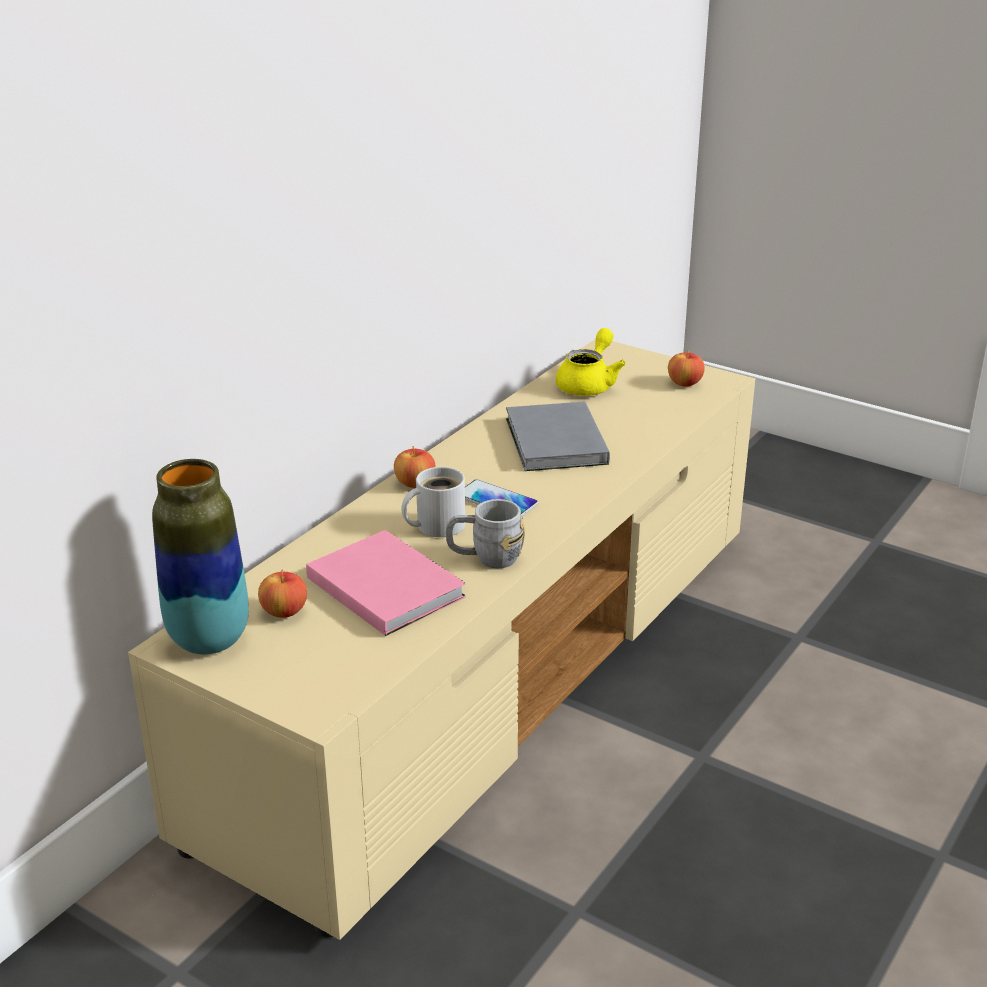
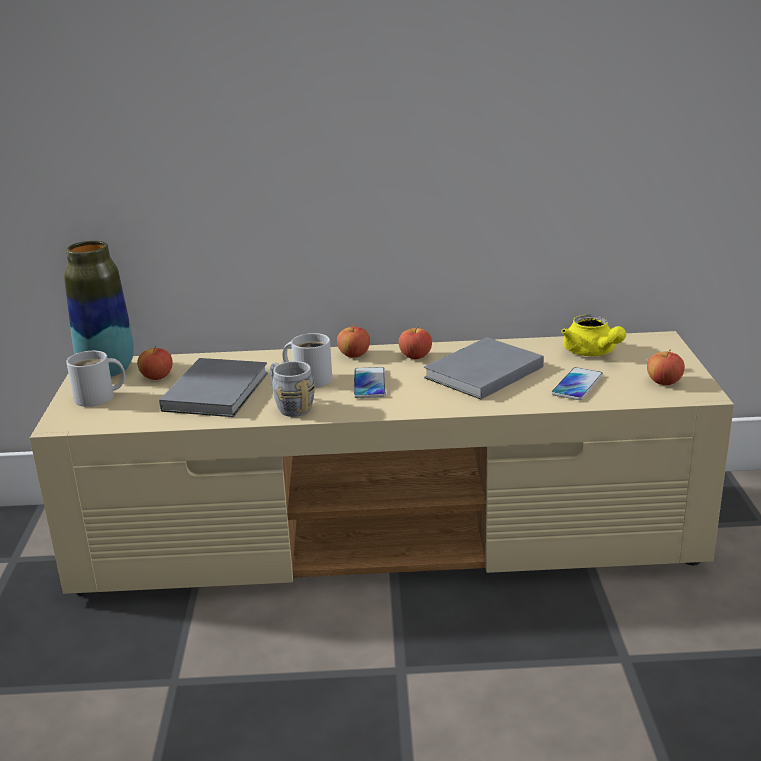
camera: 55 degrees right, 5 degrees down
pink book [306,530,466,636] -> grey book [159,358,268,417]
yellow teapot [556,328,626,396] -> yellow teapot turned 75 degrees clockwise [562,315,626,356]
none -> white mug [66,351,125,407]
none -> apple [399,326,432,359]
none -> phone [551,367,603,400]

